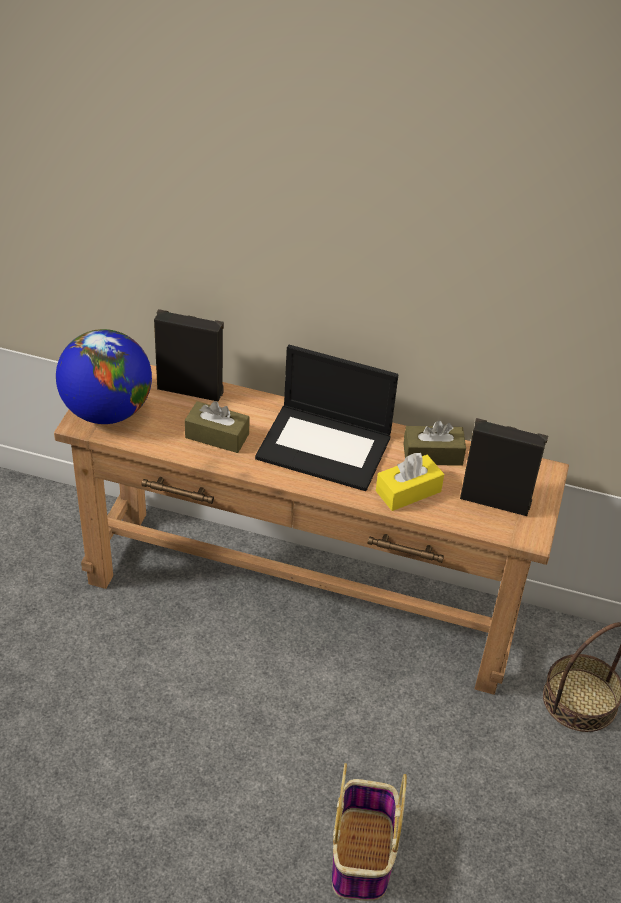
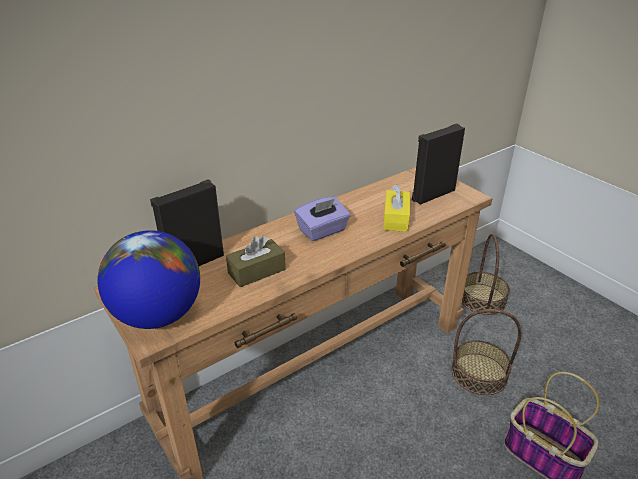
camera: 50 degrees left, 10 degrees down
laptop [255,345,398,491] -> purple tissue box [295,197,350,241]
brown tissue box [403,420,466,466] -> none
none -> basket [451,309,521,395]

